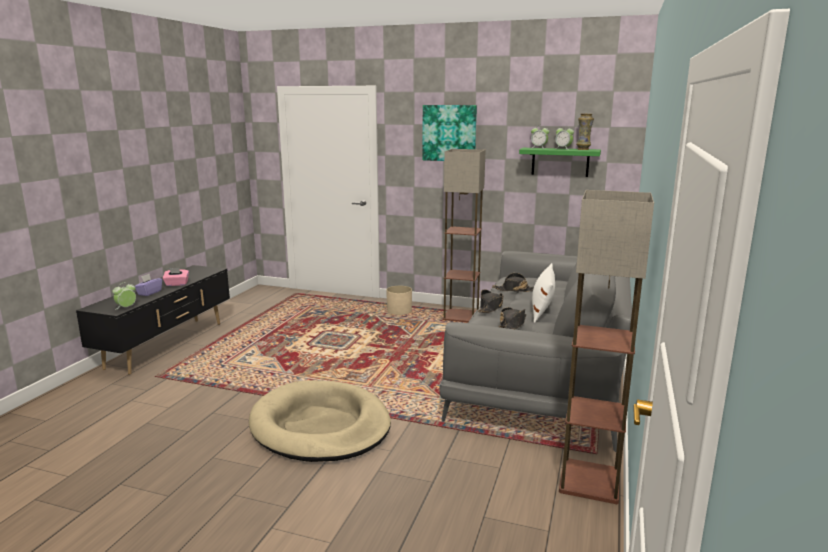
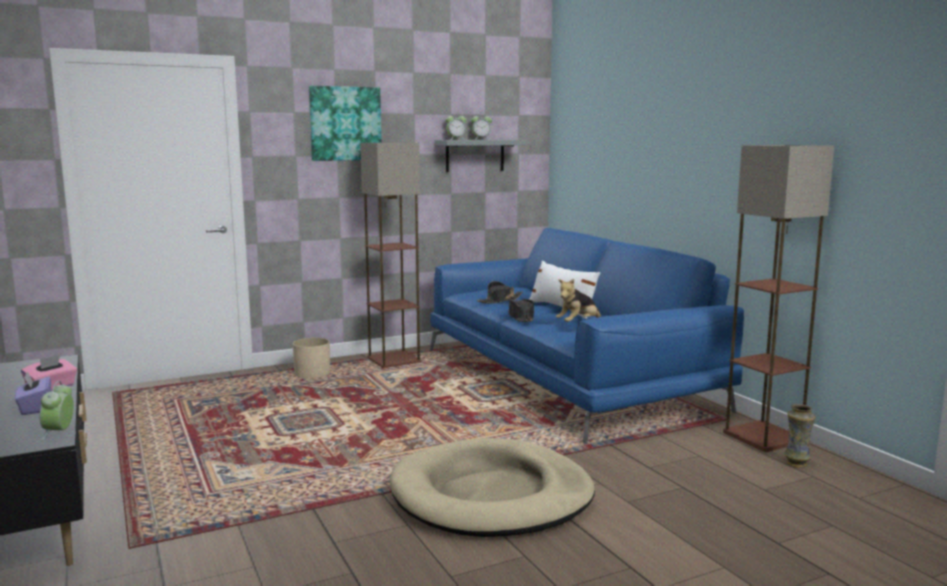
camera: 45 degrees left, 5 degrees down
grey sofa [439,251,632,452] -> blue sofa [430,228,744,444]
black hat [498,307,526,329] -> plush toy [556,279,601,322]
green shelf [519,148,601,177] -> grey shelf [435,140,527,172]
vase [576,114,594,150] -> vase moved to [784,404,816,468]

